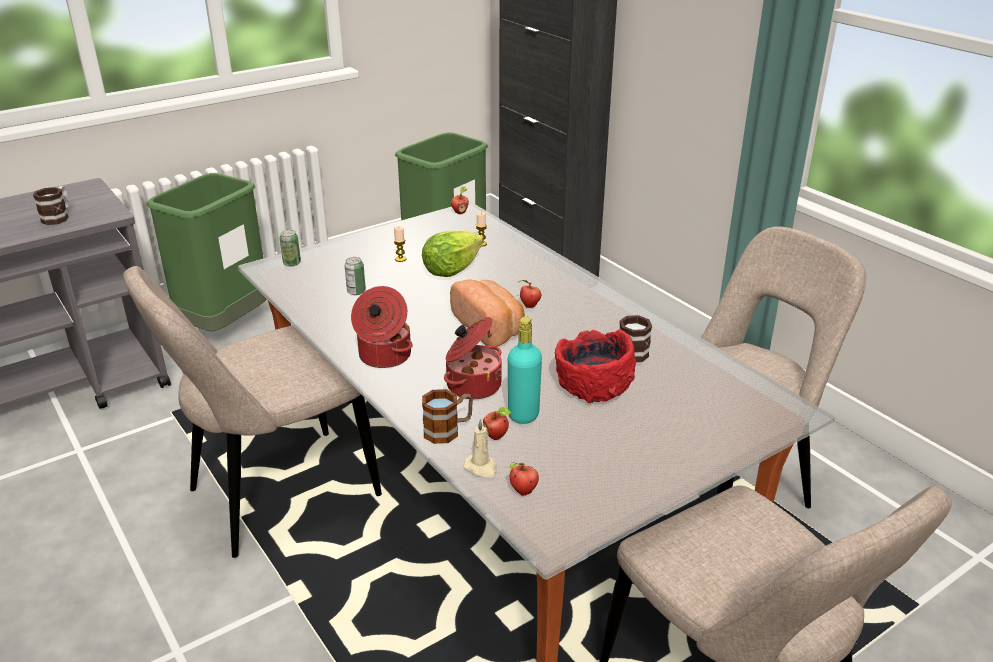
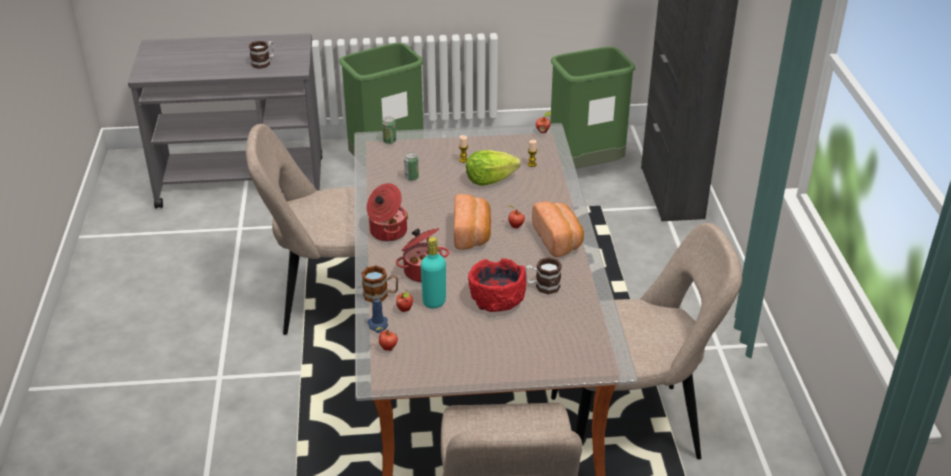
camera: 30 degrees right, 5 degrees up
beige candle [464,419,497,478] -> blue candle [367,294,388,333]
none -> bread [532,201,584,257]

